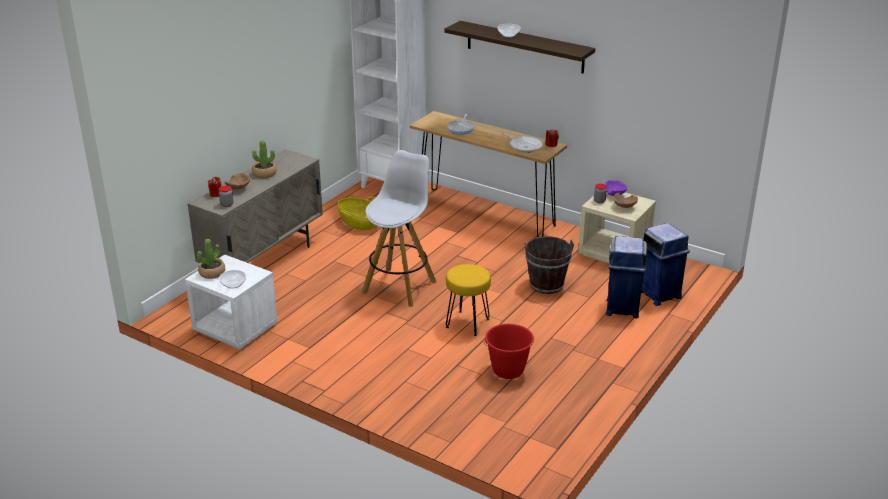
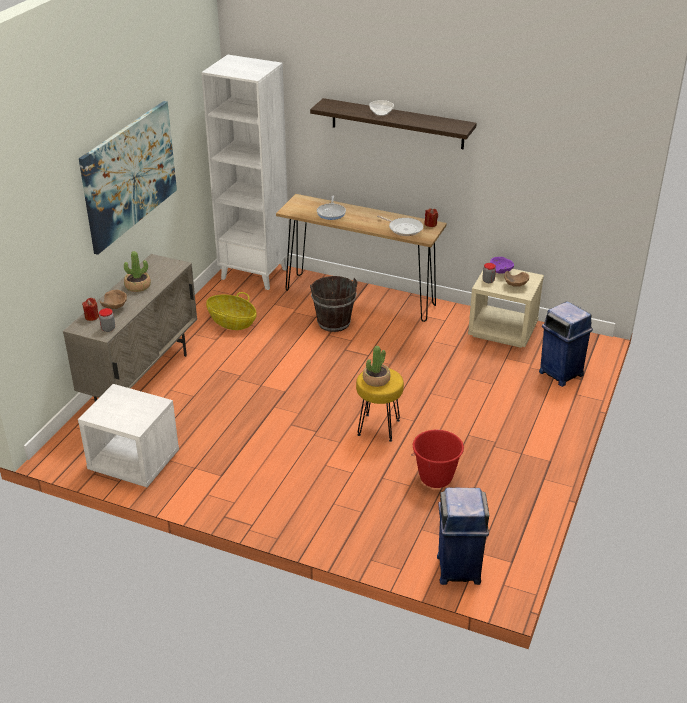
camera: 10 degrees left, 5 degrees up
potted plant [197,239,225,279] -> potted plant moved to [363,346,391,387]
bowl [219,270,246,289] -> none
white stool [361,150,437,307] -> none
brown bucket [524,236,574,294] -> brown bucket moved to [310,276,358,332]
blue trash can [606,236,647,318] -> blue trash can moved to [437,488,489,585]
none -> picture [79,101,177,255]

